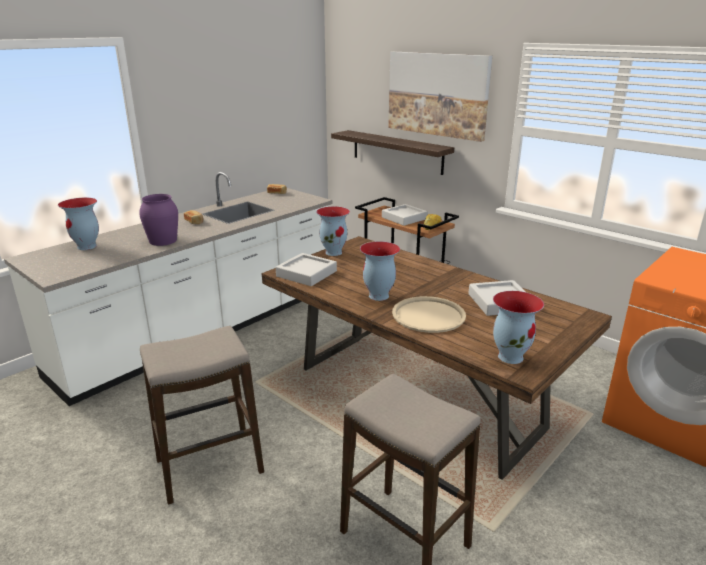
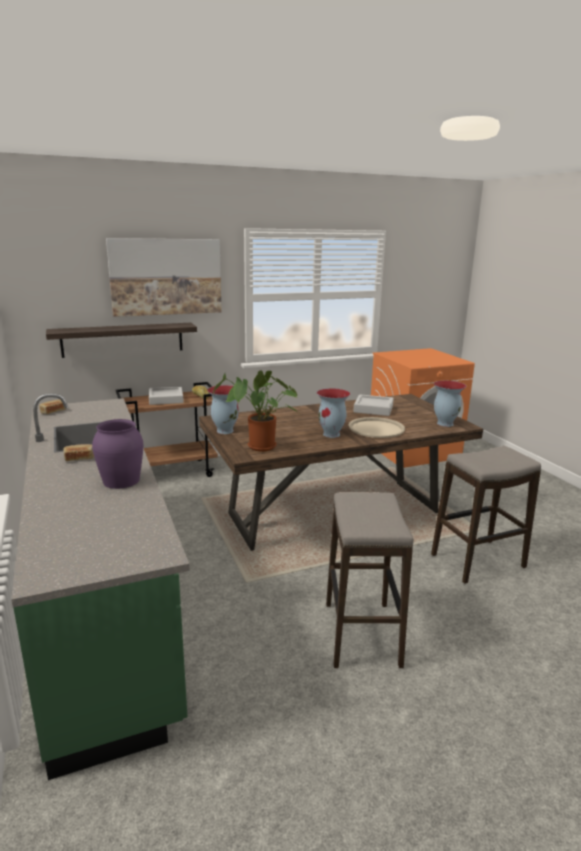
camera: 65 degrees left, 5 degrees down
white counter [4,172,332,406] -> green counter [11,393,190,780]
vase [58,198,99,250] -> none
grey tray [276,253,337,286] -> potted plant [213,370,299,451]

